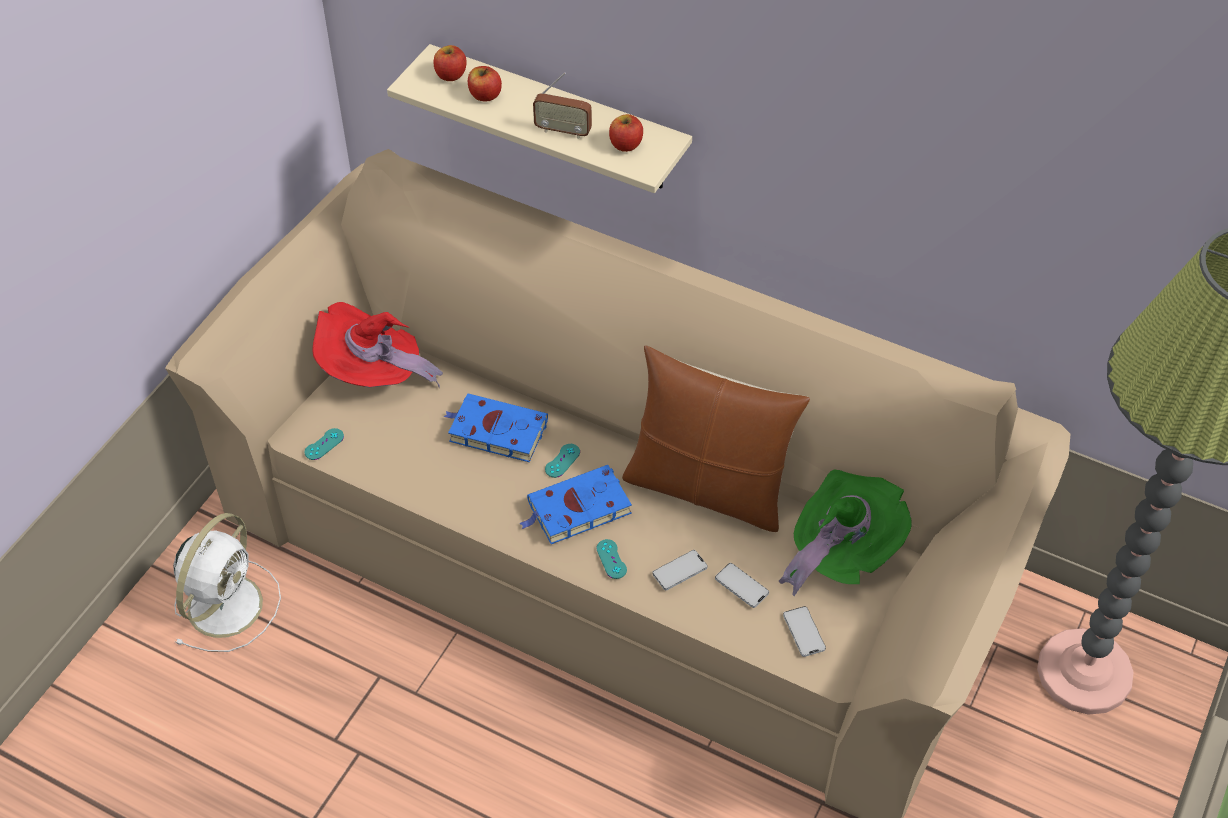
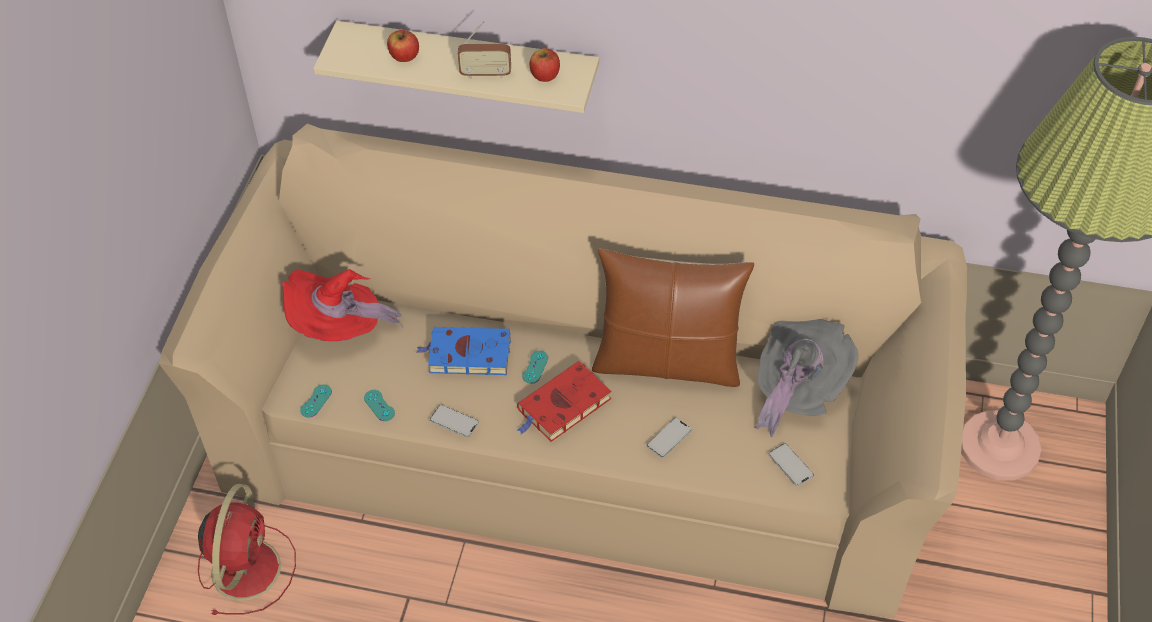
camera: 15 degrees left, 0 degrees up
white fan [173,513,281,652] -> red fan [198,484,296,615]
apple [434,45,467,81] -> none
blue book [519,465,632,544] -> red book [517,361,611,442]
turquoise game controller [596,539,627,579] -> turquoise game controller moved to [364,390,395,421]
phone [715,563,769,608] -> phone moved to [430,405,479,438]
green hat [779,469,912,596] -> grey hat [755,319,858,437]

